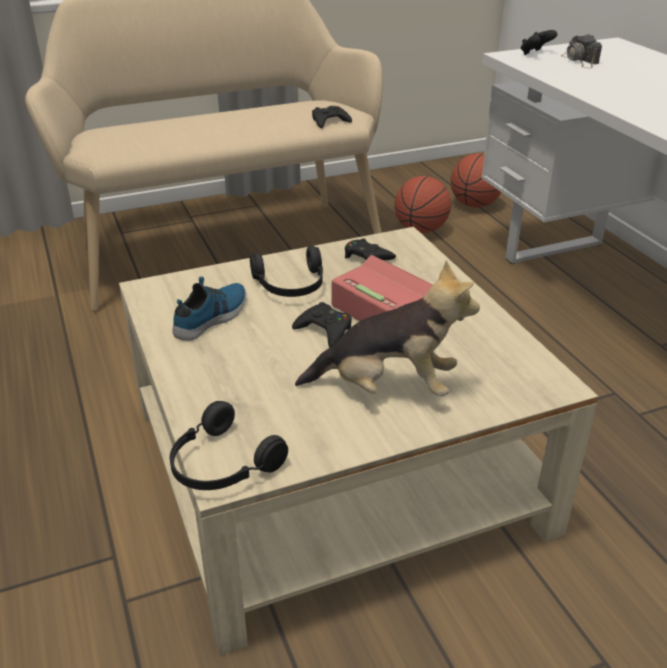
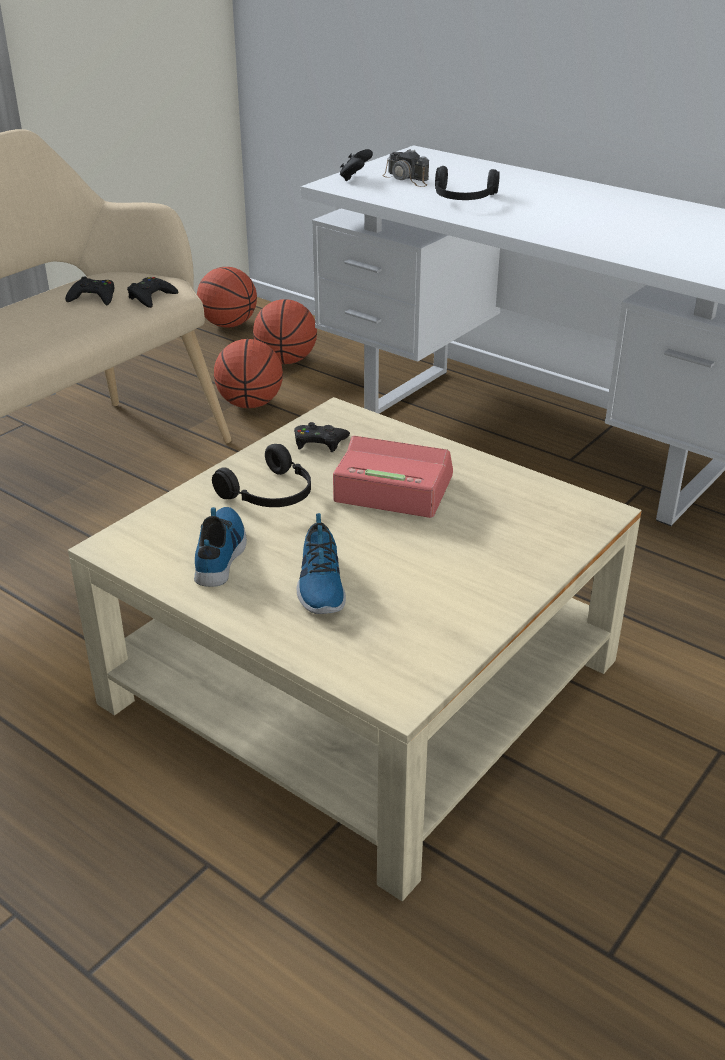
camera: 30 degrees left, 0 degrees up
black headphones [170,401,288,490] -> black headphones moved to [435,166,500,200]
black game controller [292,302,352,347] -> black game controller moved to [65,277,114,305]
plush toy [295,261,480,396] -> none
none -> basketball [197,267,257,328]
none -> shoe [297,513,346,614]

